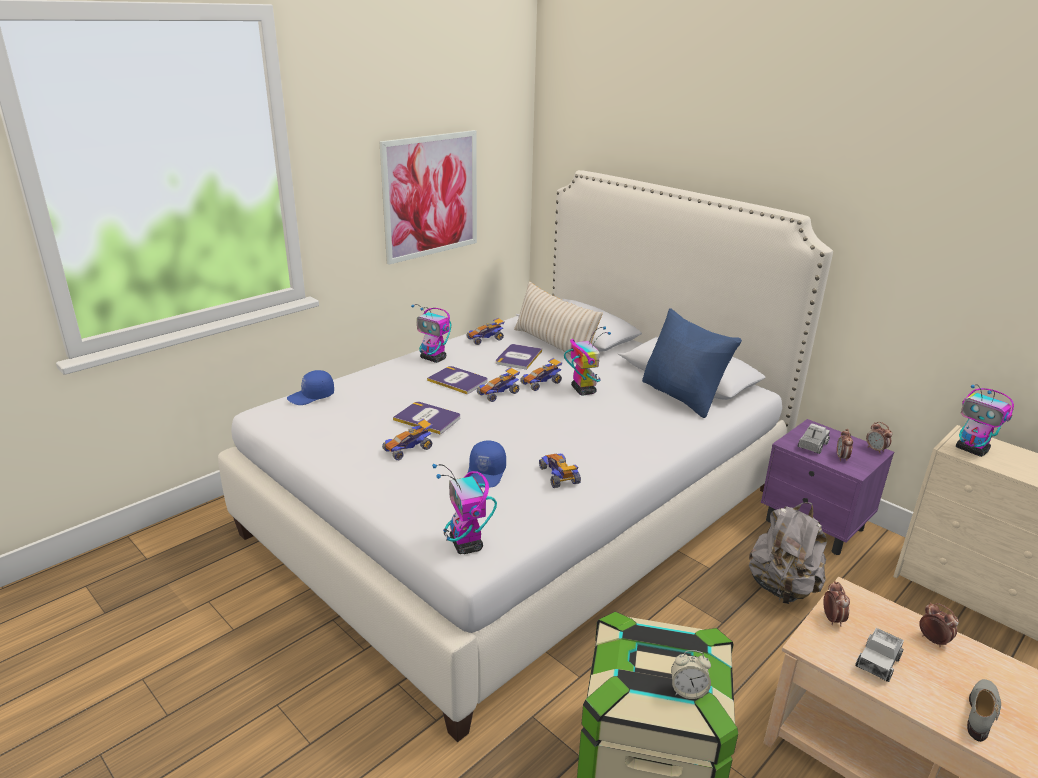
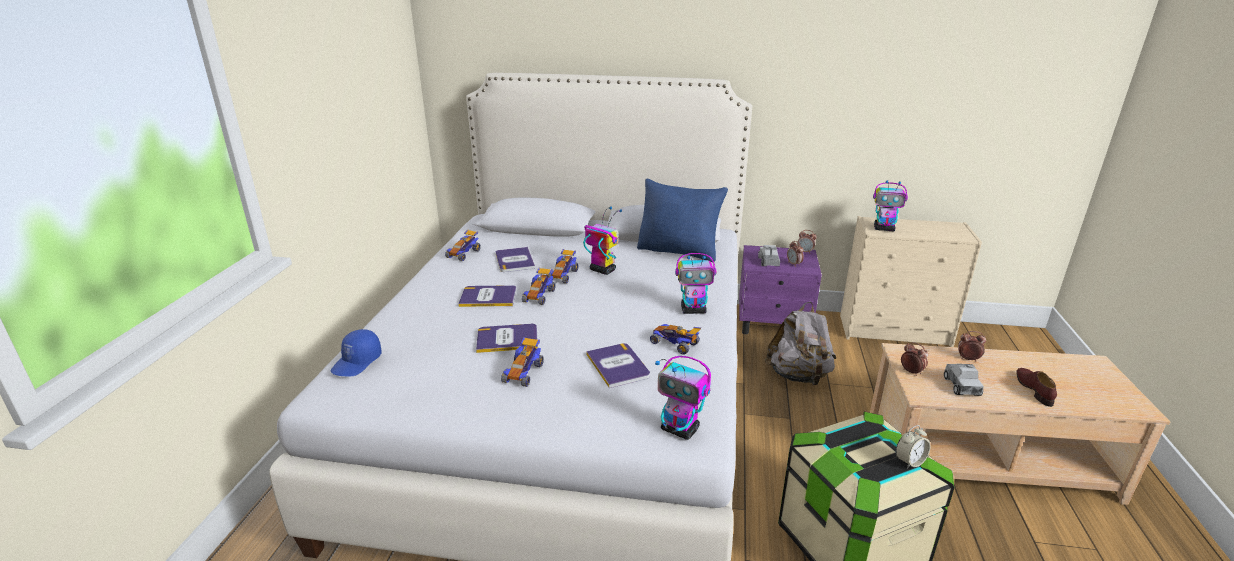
camera: 35 degrees left, 0 degrees up
picture [380,130,477,265] -> none
toy robot [411,304,451,363] -> toy robot moved to [675,253,716,314]
blue cap [468,441,506,488] -> book [586,343,650,388]
beige pillow [514,281,603,355] -> none
grey shoe [967,679,1001,742] -> brown shoe [1016,368,1057,407]

